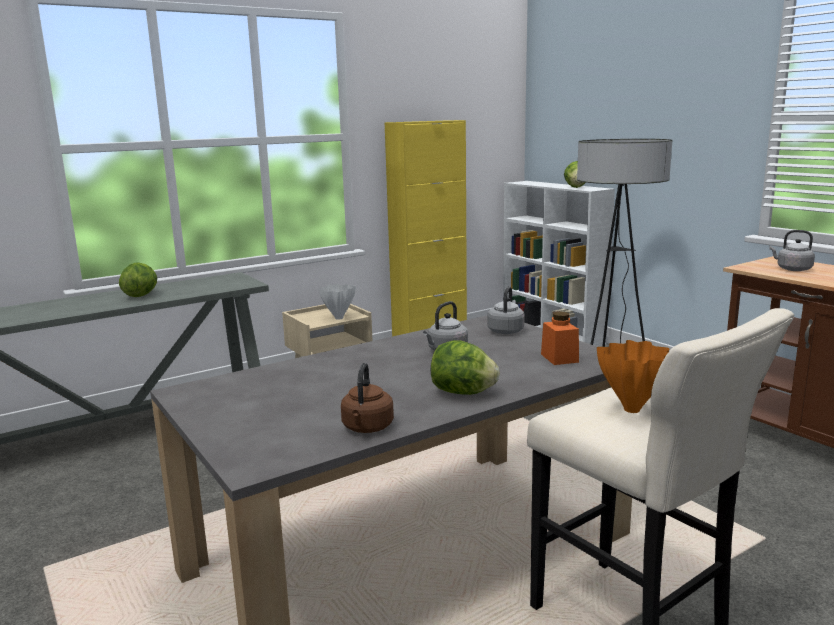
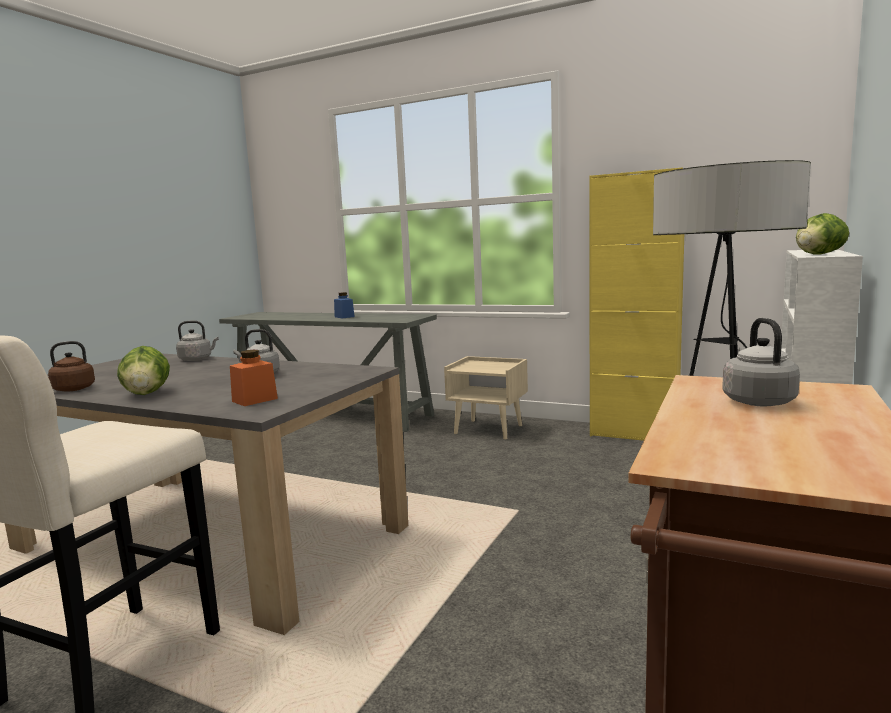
camera: 60 degrees right, 5 degrees down
lettuce [119,262,157,297] -> blue jar [334,292,355,318]
white vase [319,284,356,320] -> none
grey kettle [487,286,525,334] -> grey kettle moved to [176,321,219,361]
orange vase [597,340,669,413] -> none

